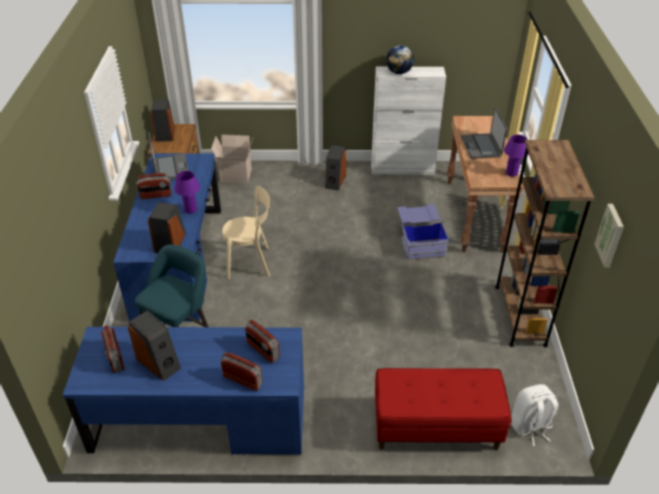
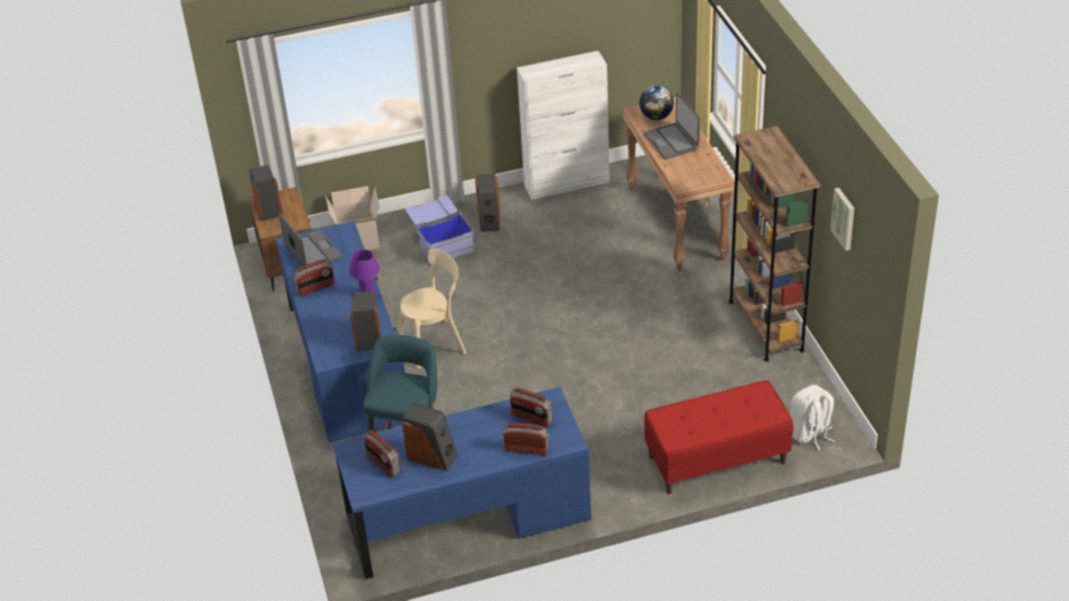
camera: 15 degrees left, 0 degrees up
globe [386,45,414,74] -> globe moved to [639,85,674,120]
blue storage box [397,204,450,260] -> blue storage box moved to [405,195,475,259]
purple table lamp [504,135,529,177] -> none

